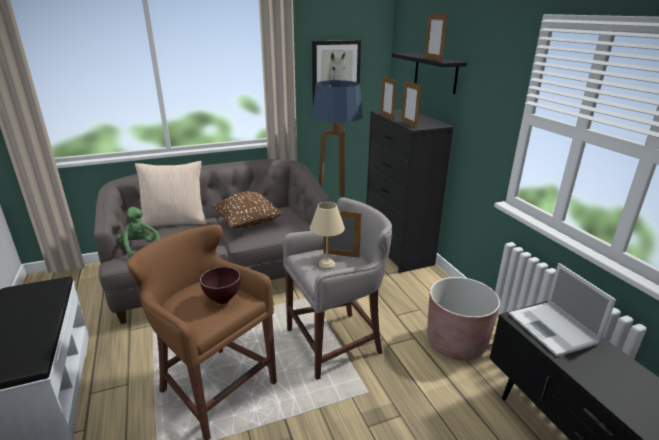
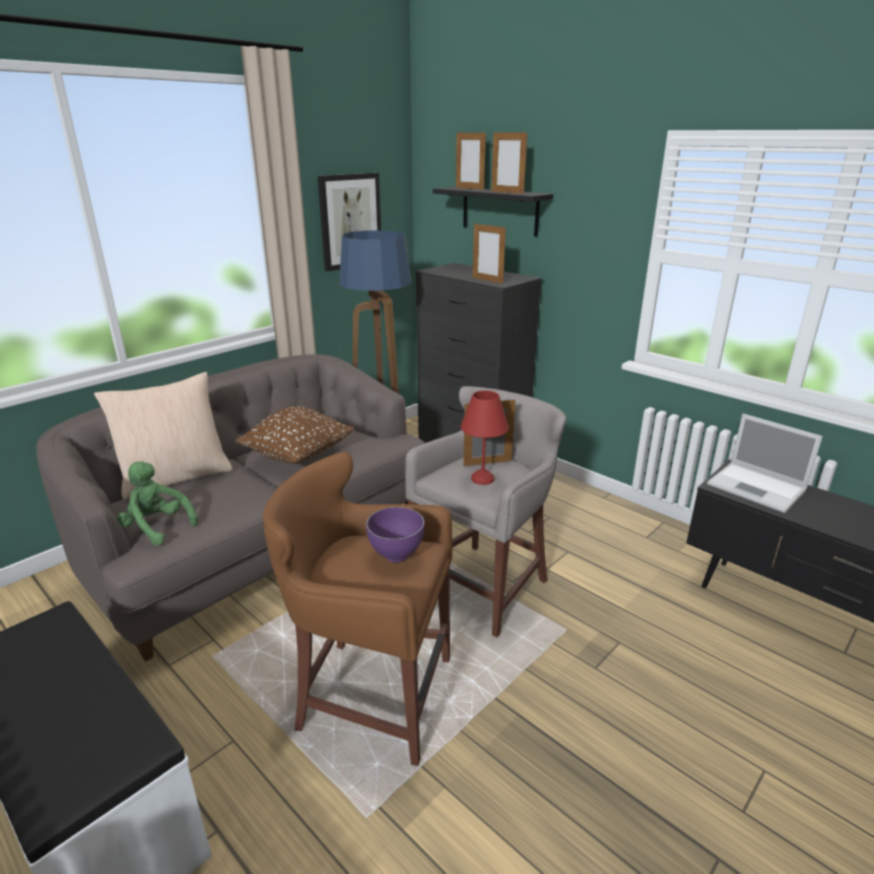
camera: 25 degrees left, 0 degrees up
brown bowl [200,267,241,304] -> purple bowl [366,507,425,562]
beige table lamp [310,202,345,270] -> red table lamp [461,390,509,485]
picture frame [381,76,396,120] -> picture frame moved to [456,131,486,190]
brown planter [427,277,500,360] -> none

